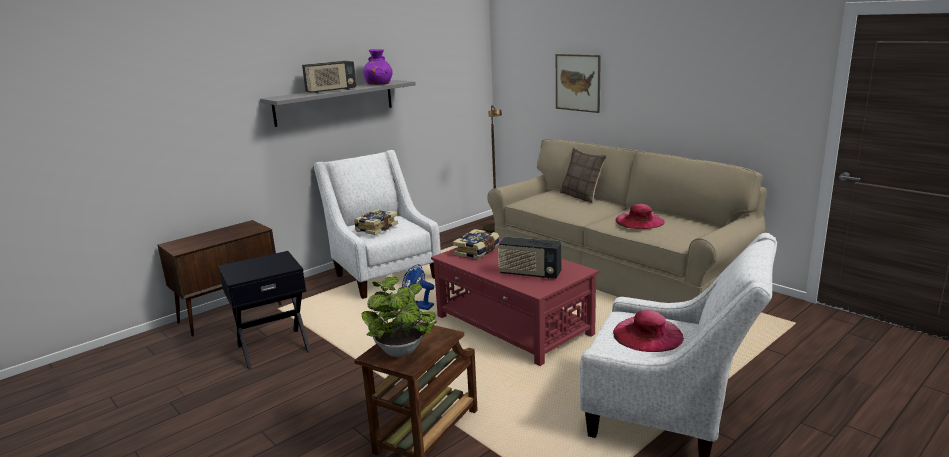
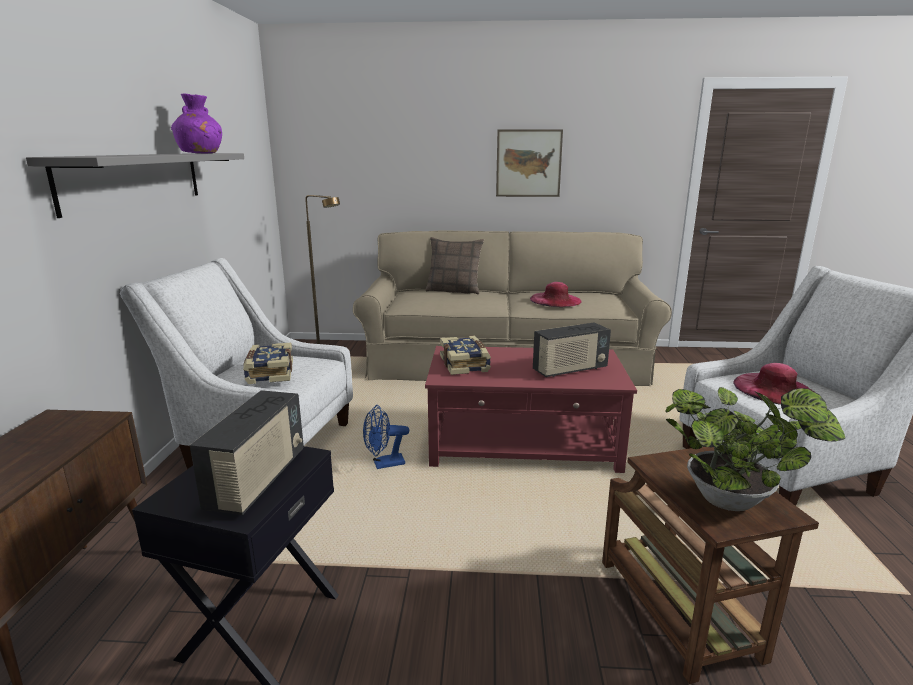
camera: 45 degrees left, 0 degrees up
radio [302,61,356,93] -> radio moved to [190,390,304,515]
picture [556,54,601,113] -> picture moved to [496,129,563,197]

